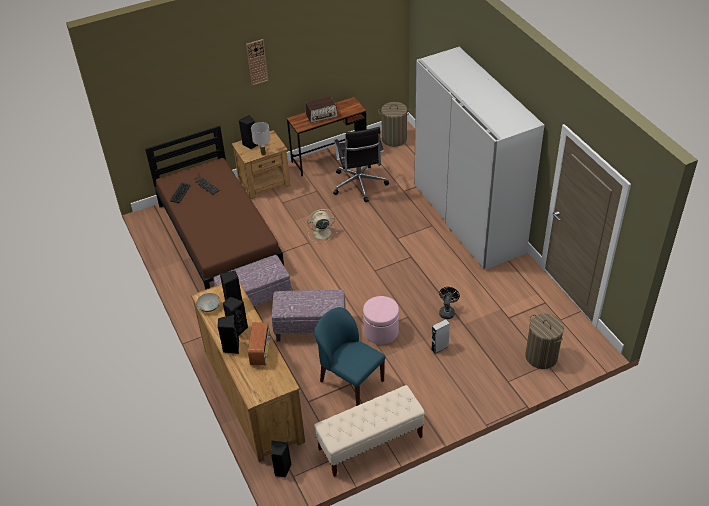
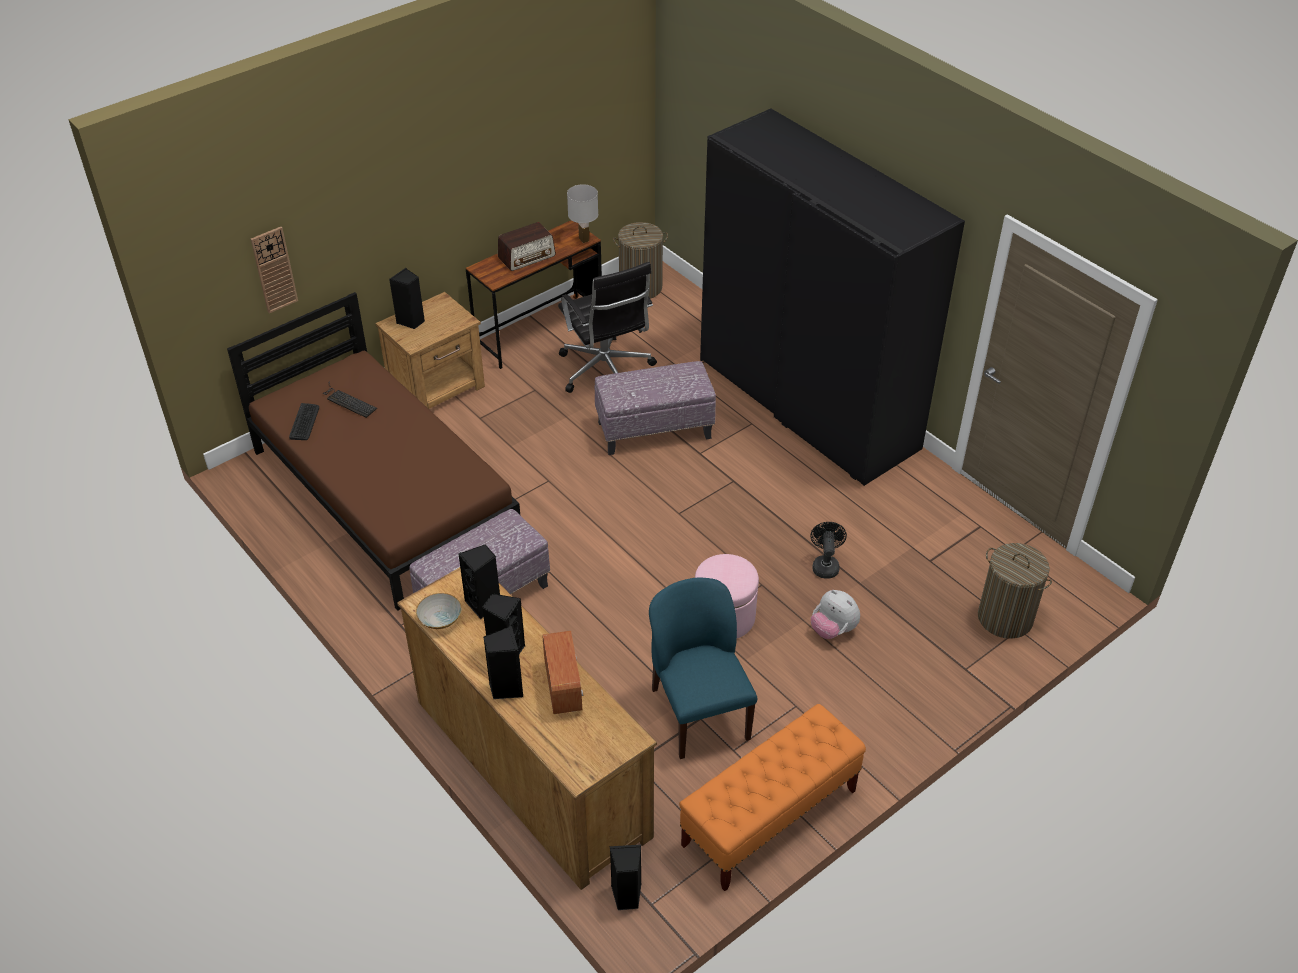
camera: 15 degrees left, 0 degrees up
wall clock [246,39,268,86] -> wall clock moved to [251,227,298,313]
white table lamp [251,122,270,155] -> white table lamp moved to [567,184,598,243]
ottoman [272,290,346,341] -> ottoman moved to [595,361,716,455]
beige fan [307,209,337,243] -> none
blue chair [314,307,386,406] -> blue chair turned 45 degrees clockwise [649,578,757,759]
beige bench [314,385,425,477] -> orange bench [679,704,866,891]
white wardrobe [414,47,544,270] -> black wardrobe [700,108,965,486]
grey speaker [431,319,450,354] -> plush toy [811,590,860,639]

